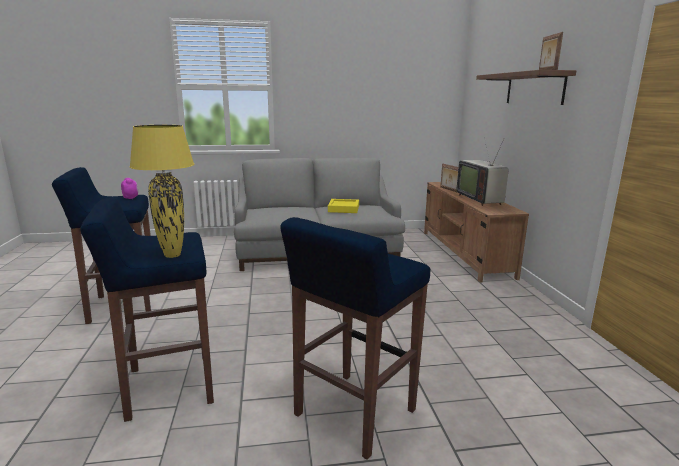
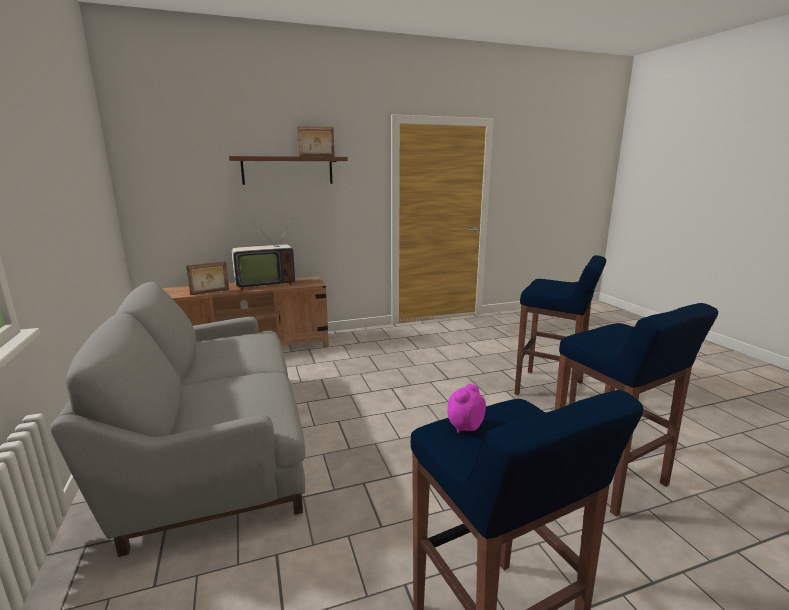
camera: 100 degrees left, 0 degrees up
yellow table lamp [129,125,194,258] -> none
yellow tray [328,199,359,213] -> none

